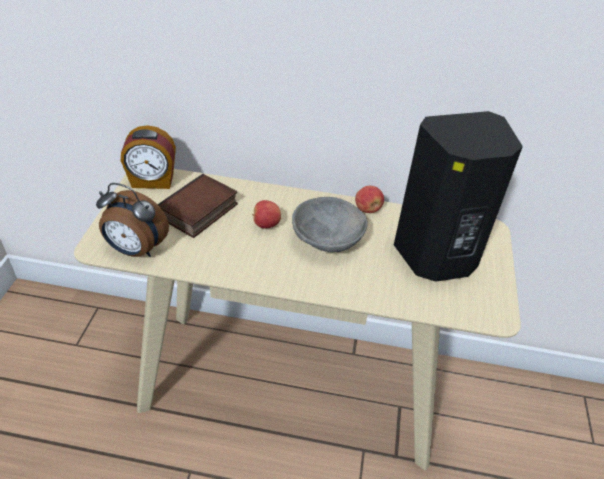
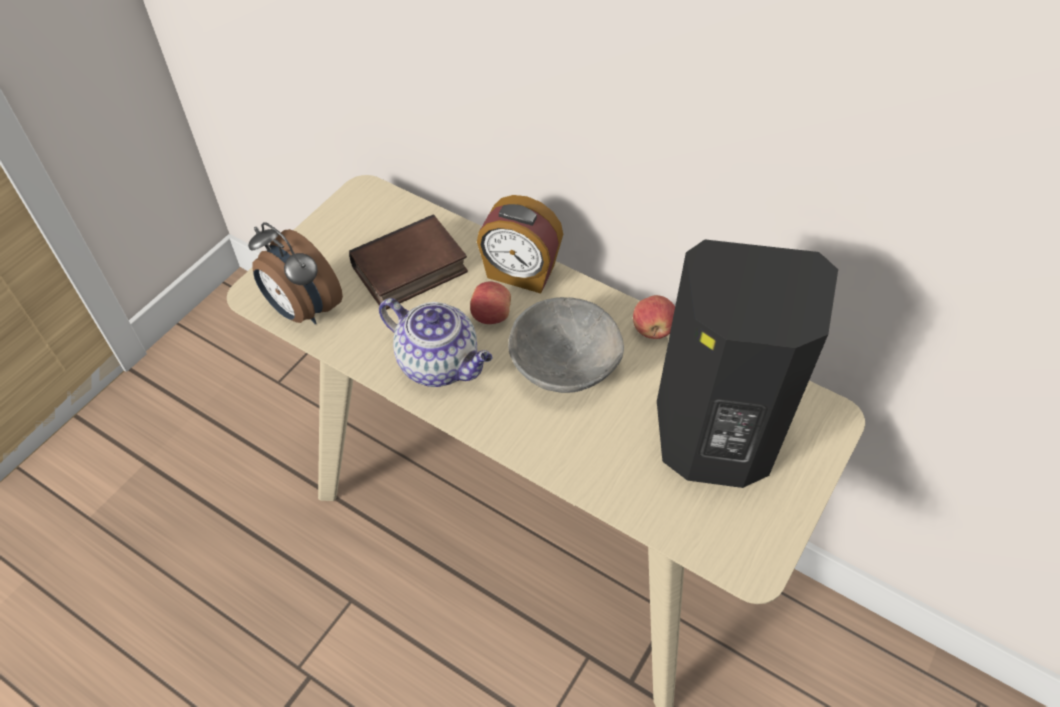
camera: 25 degrees right, 10 degrees up
alarm clock [121,125,176,189] -> alarm clock moved to [477,195,563,293]
none -> teapot [379,298,492,387]

